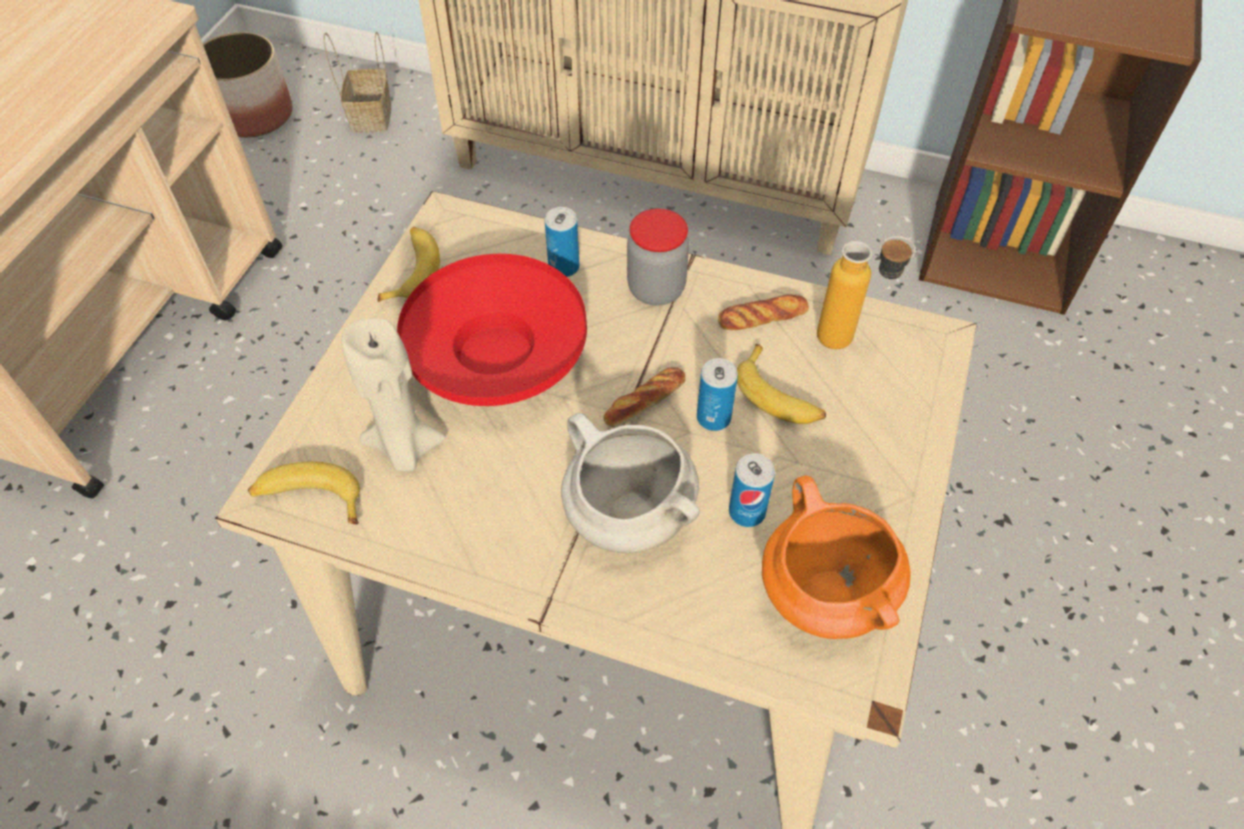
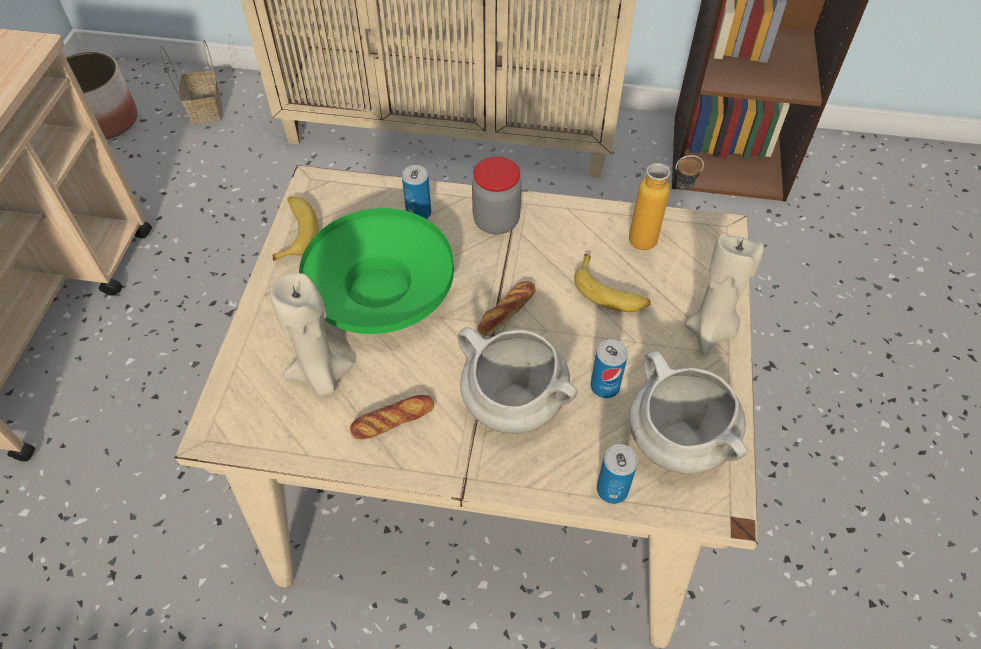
camera: 10 degrees left, 0 degrees up
banana [248,462,360,524] -> none
red bowl [397,254,587,406] -> green bowl [299,208,454,334]
can [697,358,738,431] -> can moved to [597,444,638,504]
bread [718,295,809,330] -> bread moved to [350,395,434,439]
orange cooking pot [762,475,911,639] -> white cooking pot [629,351,748,474]
none -> beige candle [685,232,764,355]

